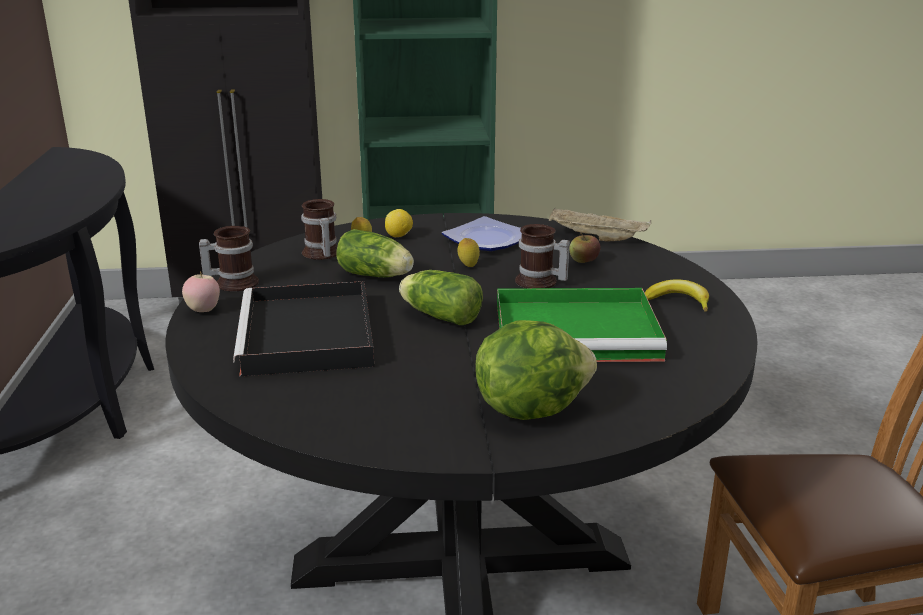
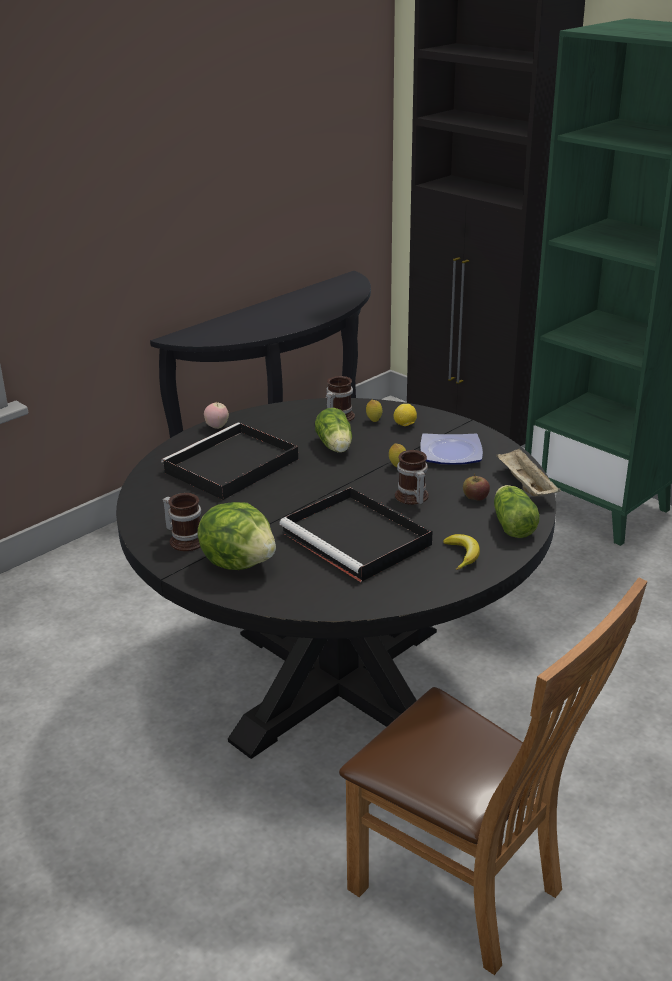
camera: 50 degrees right, 5 degrees up
mug [199,226,259,291] -> mug moved to [163,493,201,551]
lettuce [399,270,483,325] -> lettuce moved to [494,485,540,538]
green tray [497,288,667,362] -> black tray [279,487,433,582]

